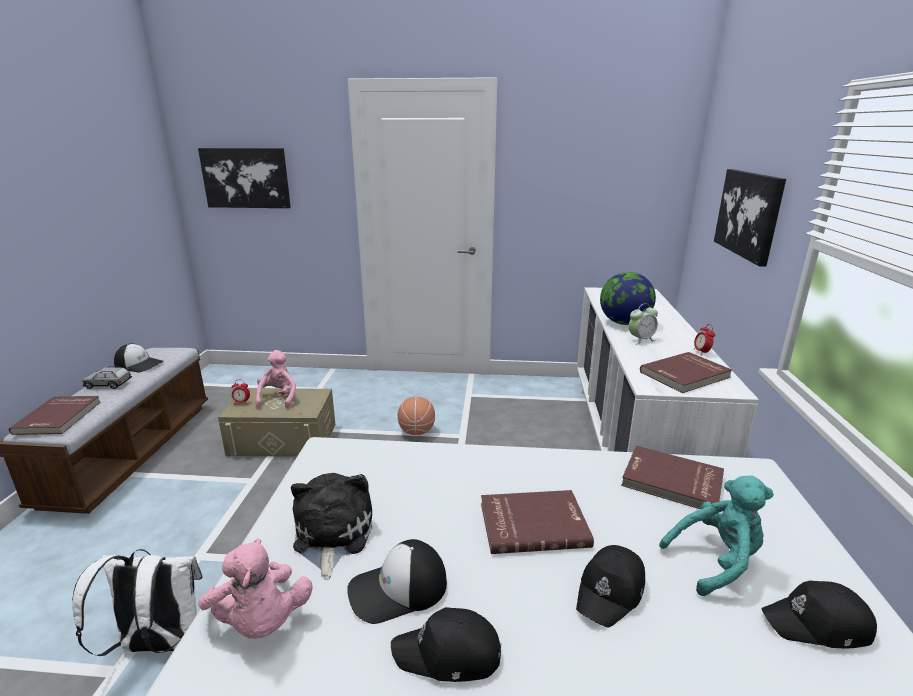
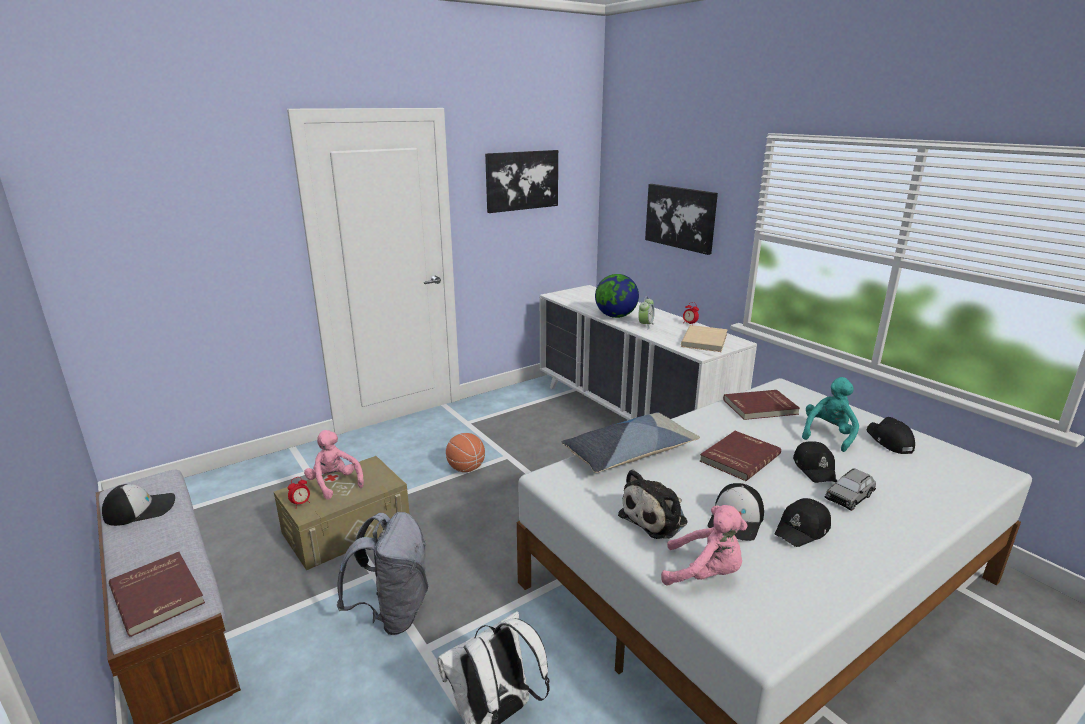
camera: 40 degrees left, 0 degrees up
grey toy car [82,366,132,389] -> grey toy car moved to [824,468,876,511]
picture [198,148,291,208] -> picture moved to [485,150,558,213]
plush toy [291,473,372,580] -> plush toy turned 90 degrees counterclockwise [618,469,688,539]
red book [640,352,732,393] -> beige book [681,325,728,352]
black cap [762,581,877,649] -> black cap turned 120 degrees clockwise [867,417,915,454]
none -> grey backpack [337,512,428,635]
none -> pillow [562,413,700,473]

